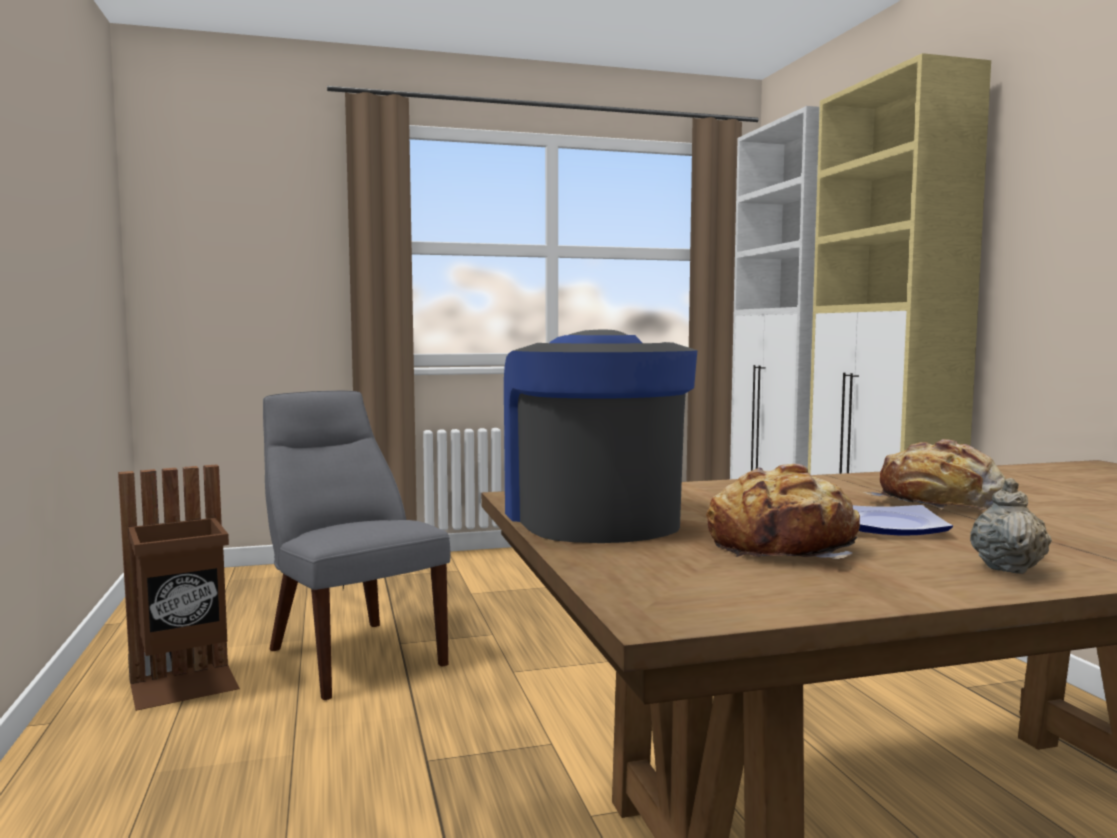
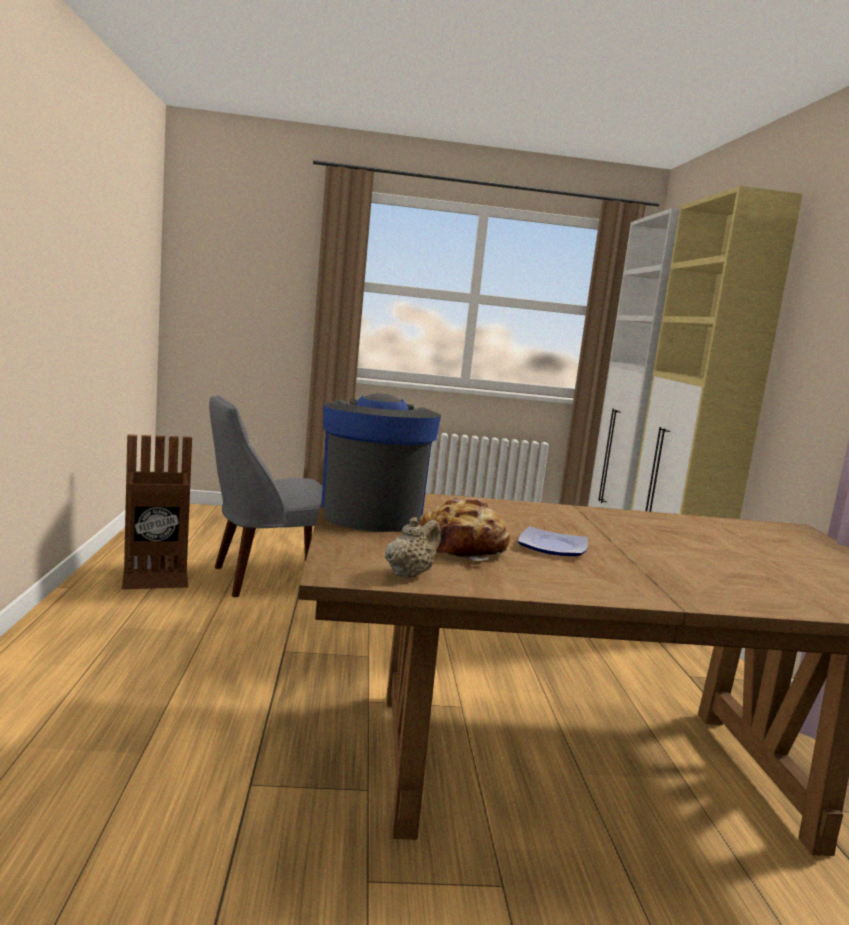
camera: 10 degrees right, 5 degrees up
grey chair [263,391,451,700] -> grey chair turned 90 degrees counterclockwise [209,395,323,597]
bread [864,439,1006,510] -> none
beige teapot [970,478,1052,574] -> beige teapot moved to [385,517,441,579]

